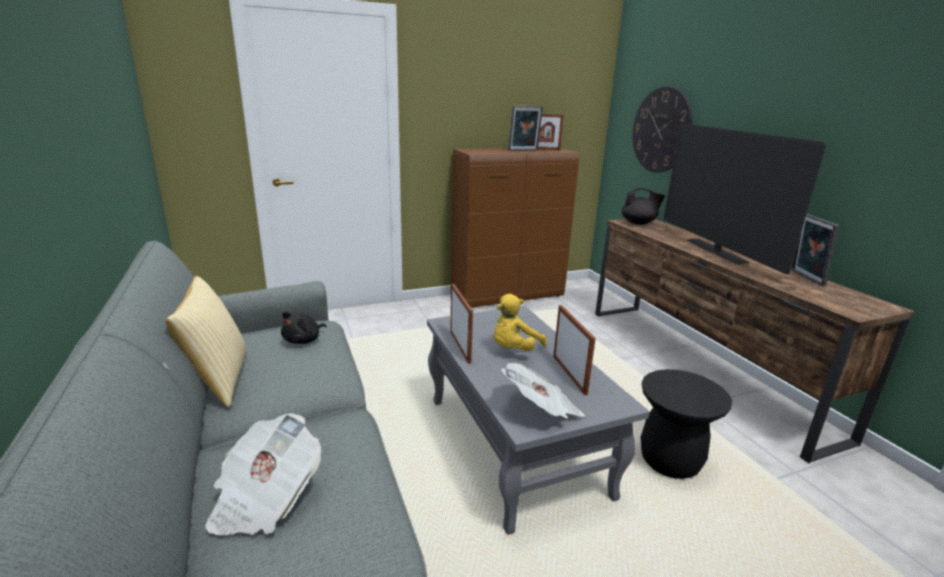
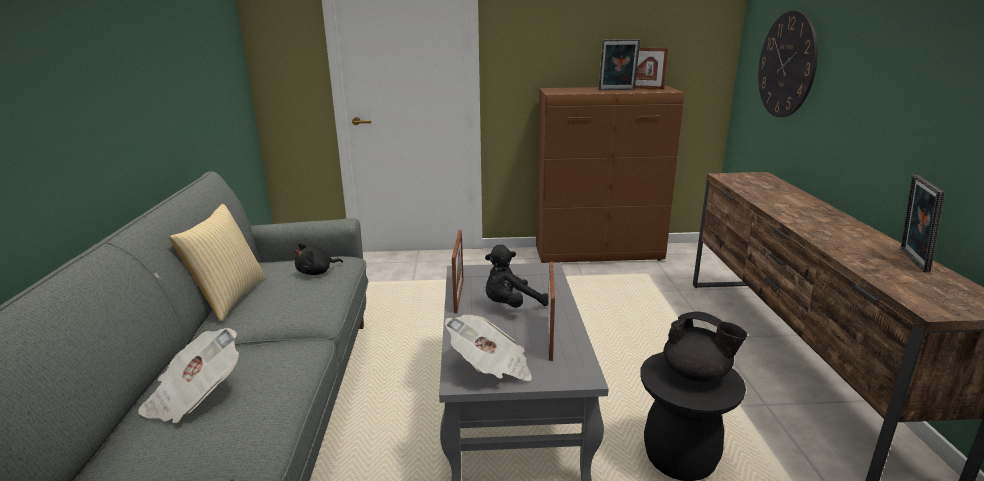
camera: 20 degrees right, 0 degrees up
yellow plush toy [494,294,547,351] -> black plush toy [485,245,548,308]
black teapot [621,188,666,225] -> black teapot moved to [663,311,747,382]
television [664,123,827,275] -> none

